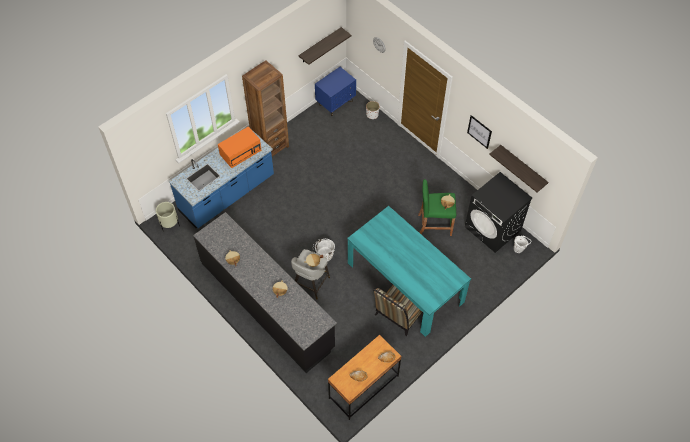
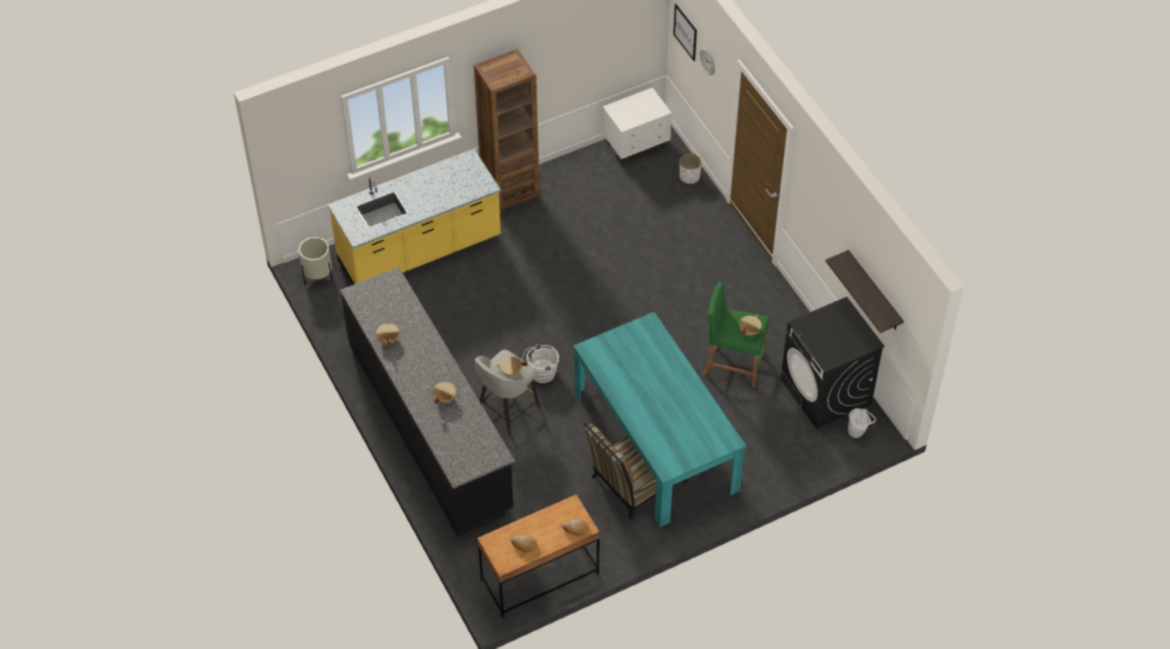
camera: 15 degrees right, 5 degrees down
blue counter [169,128,274,228] -> yellow counter [328,149,501,285]
orange microwave [218,127,262,168] -> none
shelf [298,27,351,65] -> none
blue nightstand [315,67,356,116] -> white nightstand [603,87,672,165]
picture [467,115,492,149] -> picture moved to [673,4,697,61]

